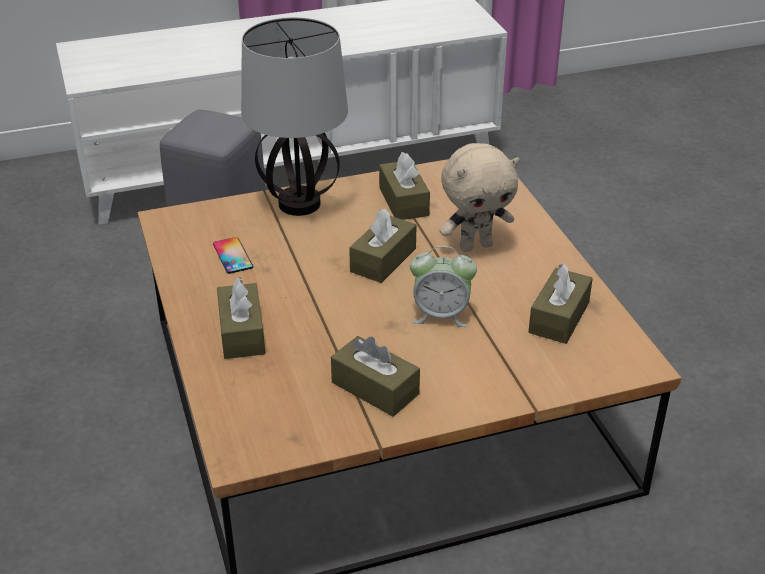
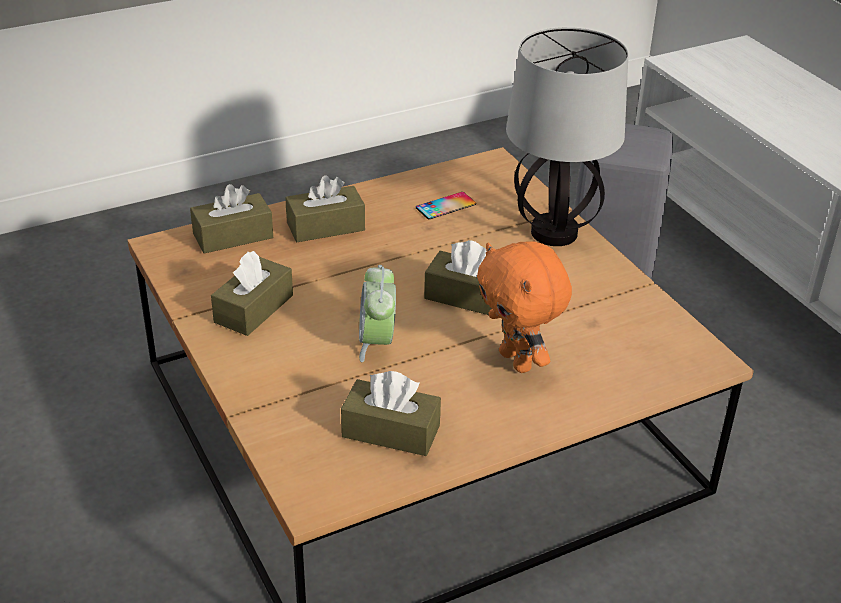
camera: 80 degrees right, 0 degrees up
brown tissue box [379,152,430,220] -> brown tissue box moved to [190,184,273,254]
beige plush toy [439,143,519,252] -> orange plush toy [477,242,572,373]

